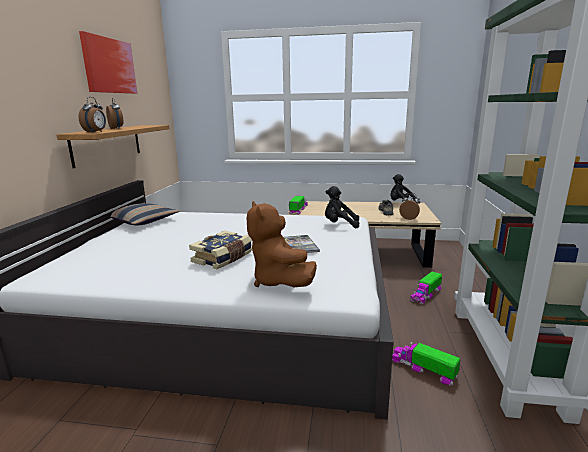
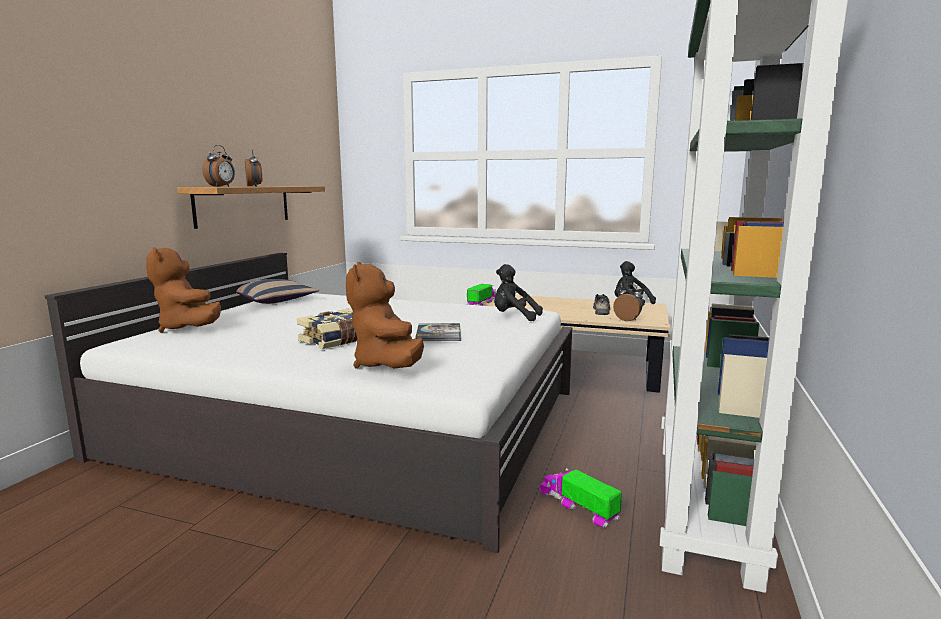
camera: 10 degrees right, 5 degrees down
picture [79,31,137,94] -> none
toy truck [410,271,442,305] -> none
none -> brown plush toy [146,247,221,333]

